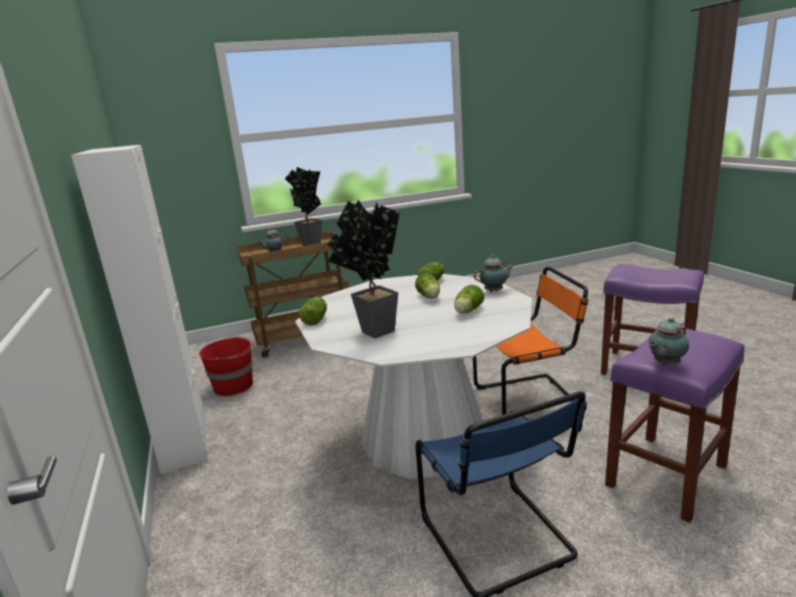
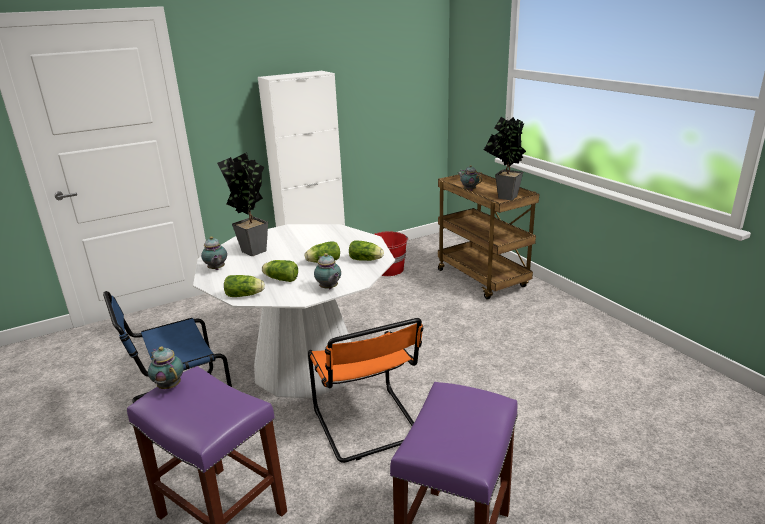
camera: 80 degrees right, 5 degrees up
lettuce [299,297,327,325] -> lettuce moved to [224,275,265,297]
none -> teapot [201,236,227,270]

